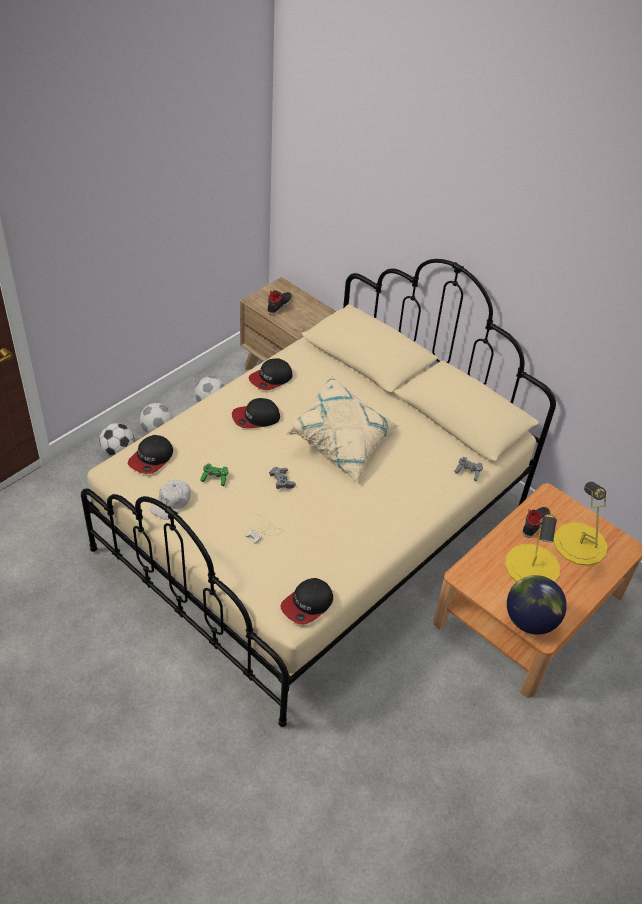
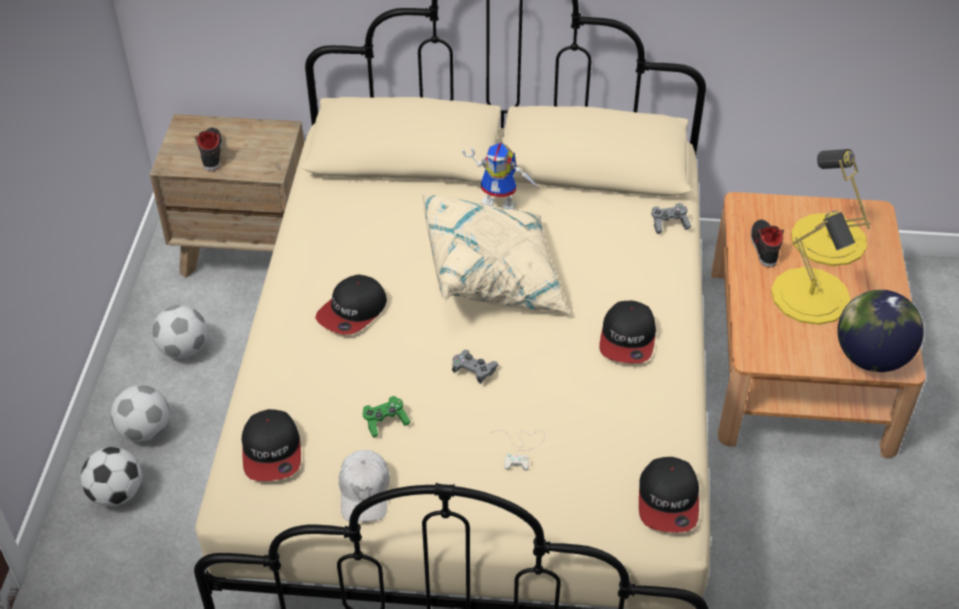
camera: 35 degrees left, 0 degrees up
cap [248,358,292,390] -> cap moved to [599,301,656,363]
none -> toy robot [462,142,540,210]

